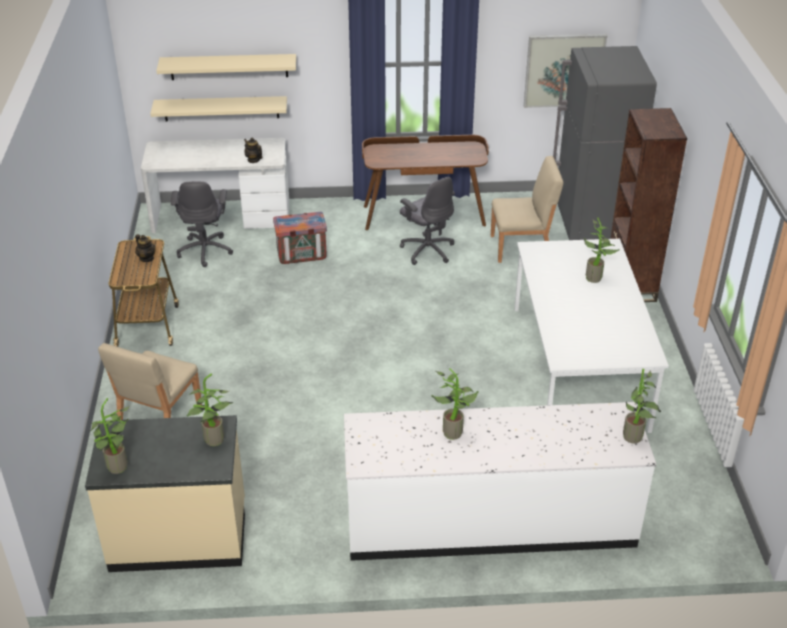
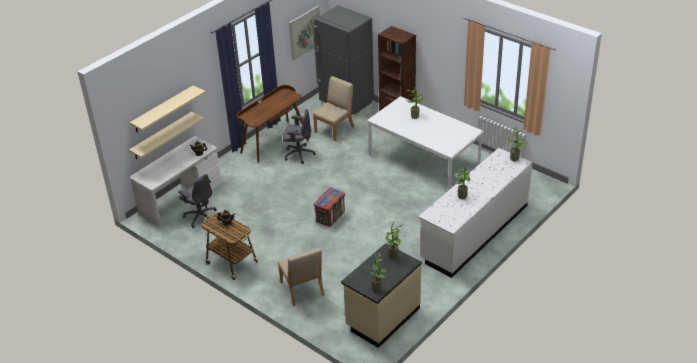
camera: 45 degrees left, 0 degrees up
crate [273,212,327,264] -> crate moved to [314,187,345,227]

